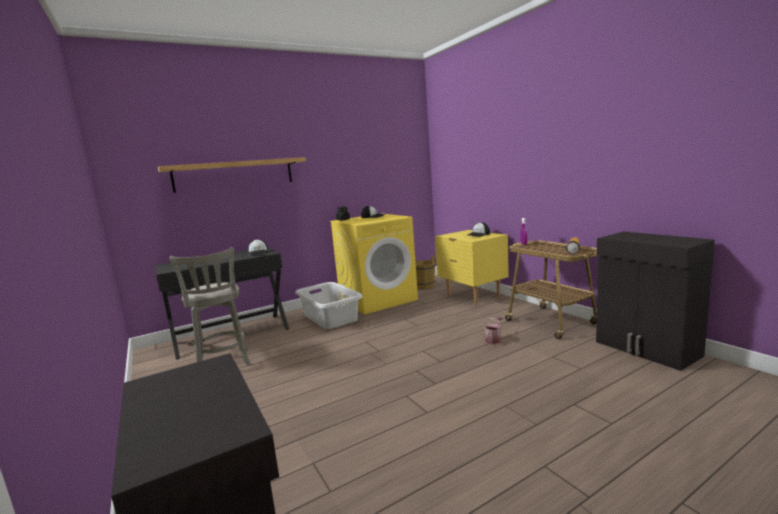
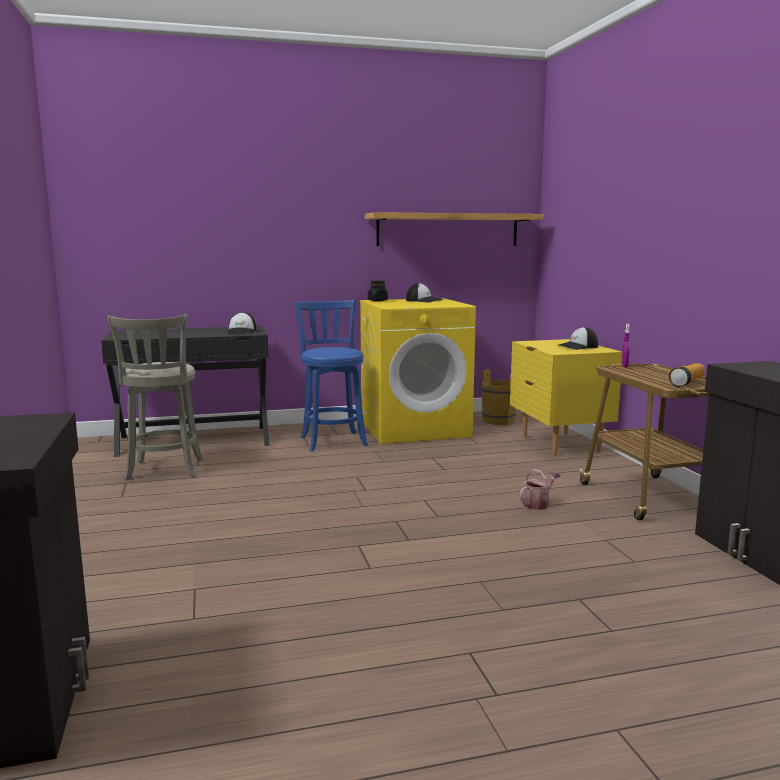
camera: 15 degrees right, 0 degrees up
shelf [158,157,306,193] -> shelf moved to [365,212,544,246]
grey laundry basket [295,282,363,329] -> blue stool [294,299,368,451]

